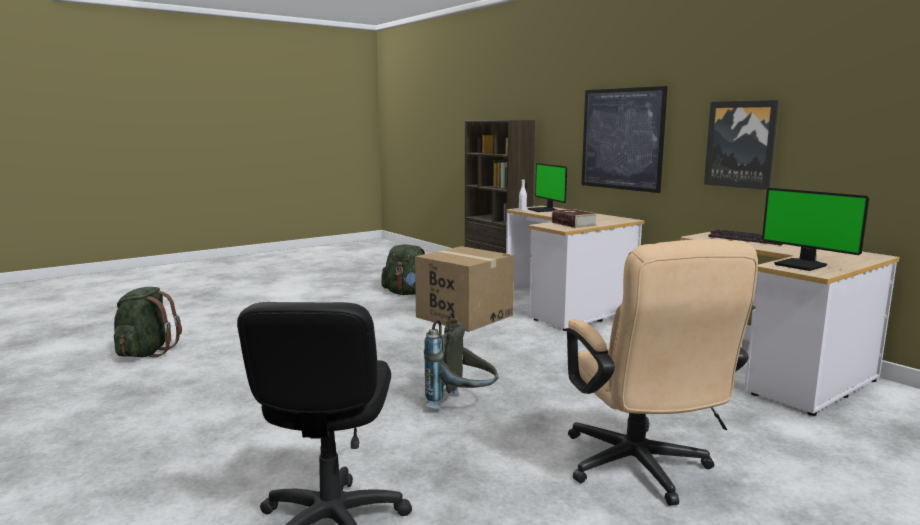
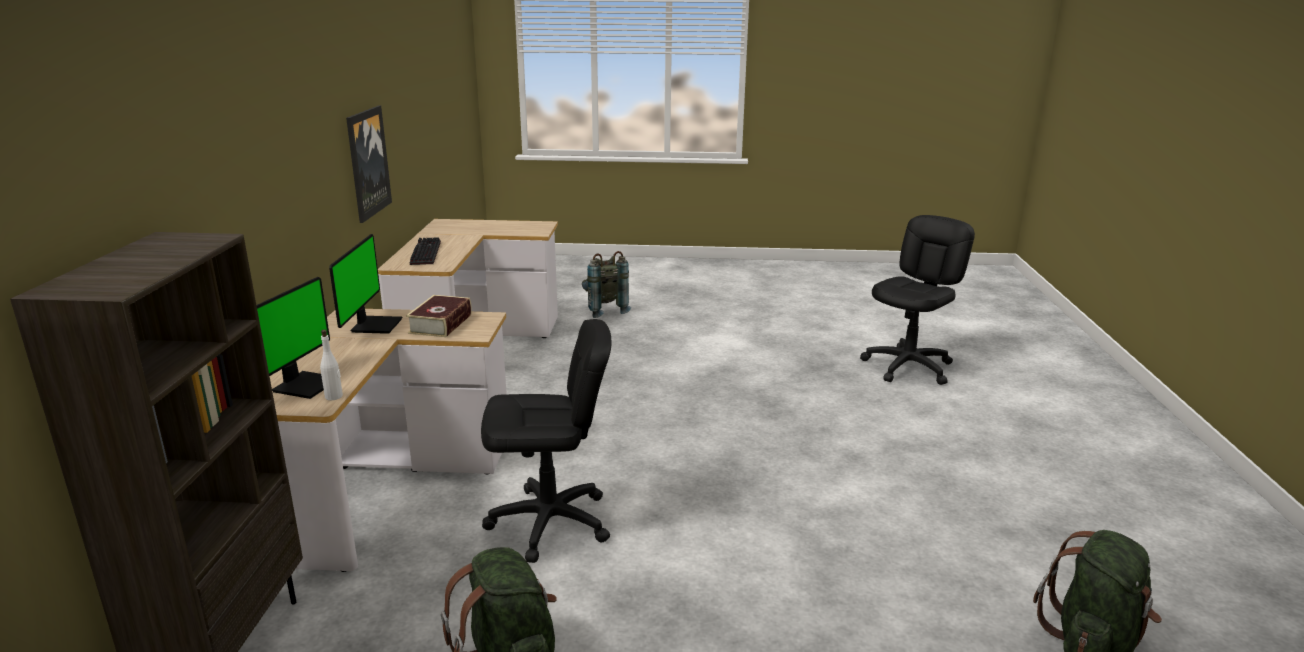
camera: 140 degrees left, 10 degrees up
cardboard box [415,246,514,332] -> black office chair [481,319,611,563]
grey backpack [424,312,498,409] -> grey backpack moved to [582,251,631,318]
beige office chair [567,239,758,506] -> none
picture [582,86,668,193] -> none
monitor [762,188,869,271] -> monitor moved to [329,234,402,334]

